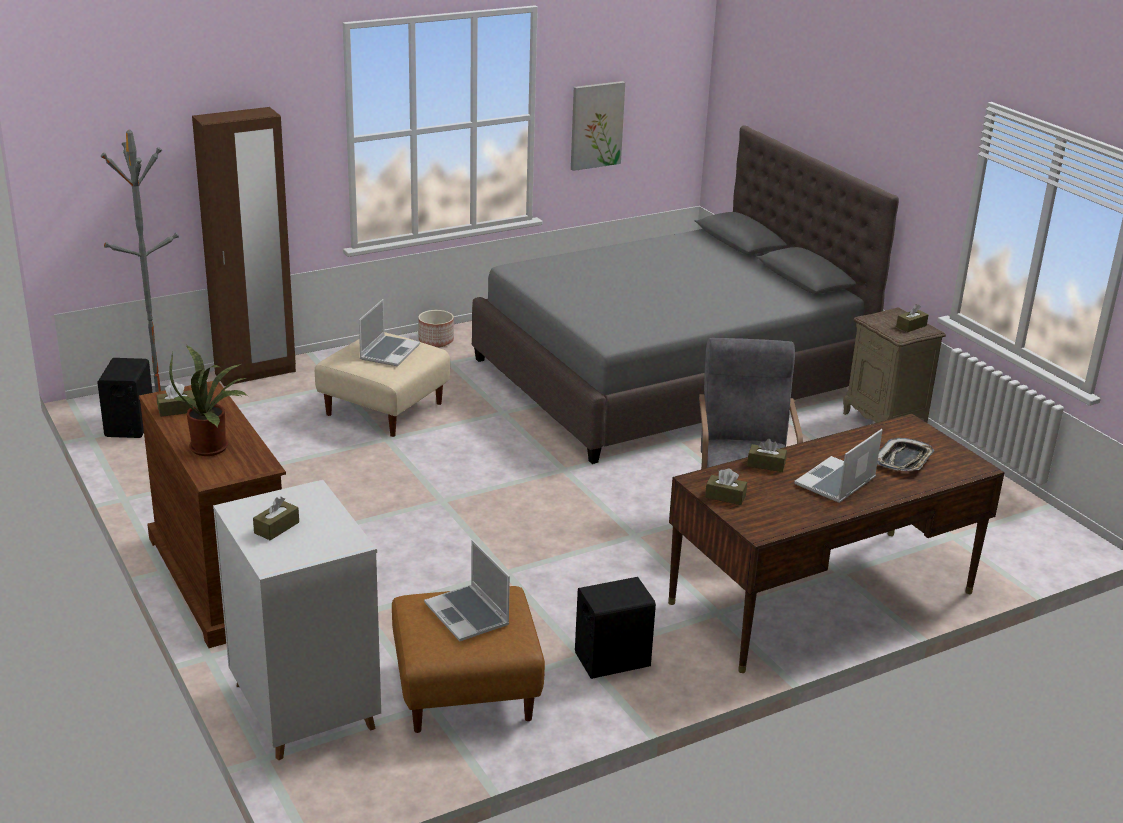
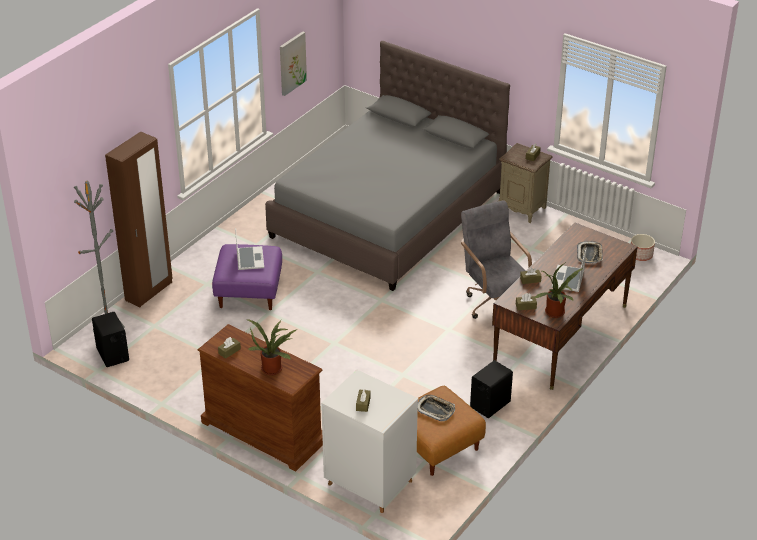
camera: 25 degrees left, 10 degrees up
beige ottoman [315,332,450,437] -> purple ottoman [212,244,282,310]
planter [418,310,454,347] -> planter moved to [631,234,655,261]
laptop [424,540,510,641] -> tray [418,395,455,421]
none -> potted plant [535,262,583,318]

